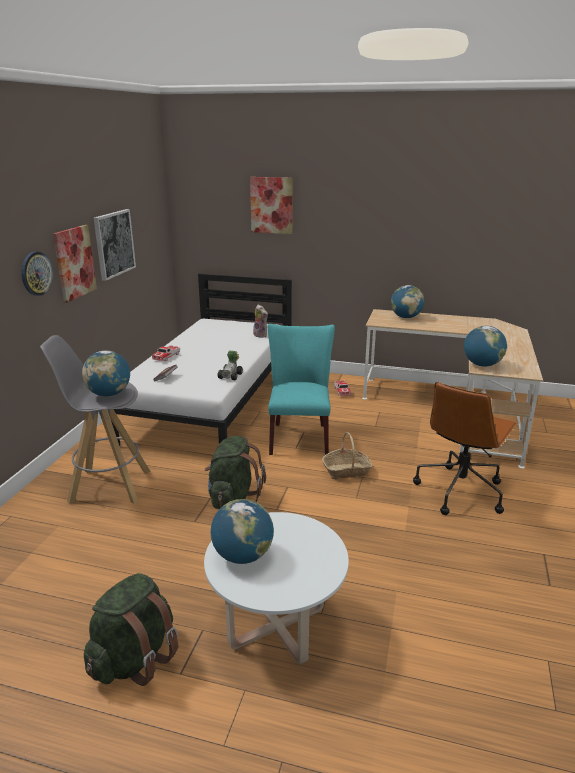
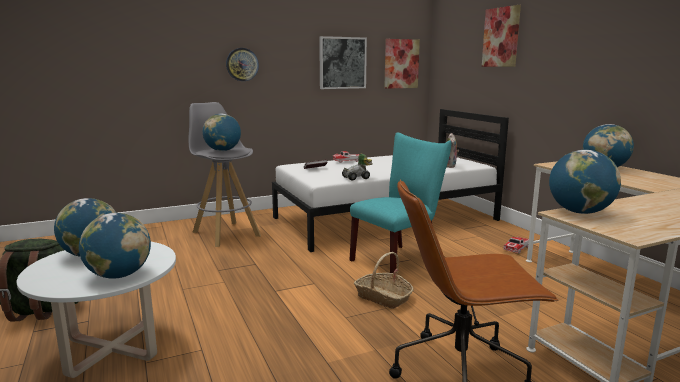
camera: 50 degrees right, 10 degrees down
picture [53,225,97,303] -> picture moved to [384,39,420,89]
green backpack [205,436,266,509] -> none
none -> globe [79,213,151,279]

